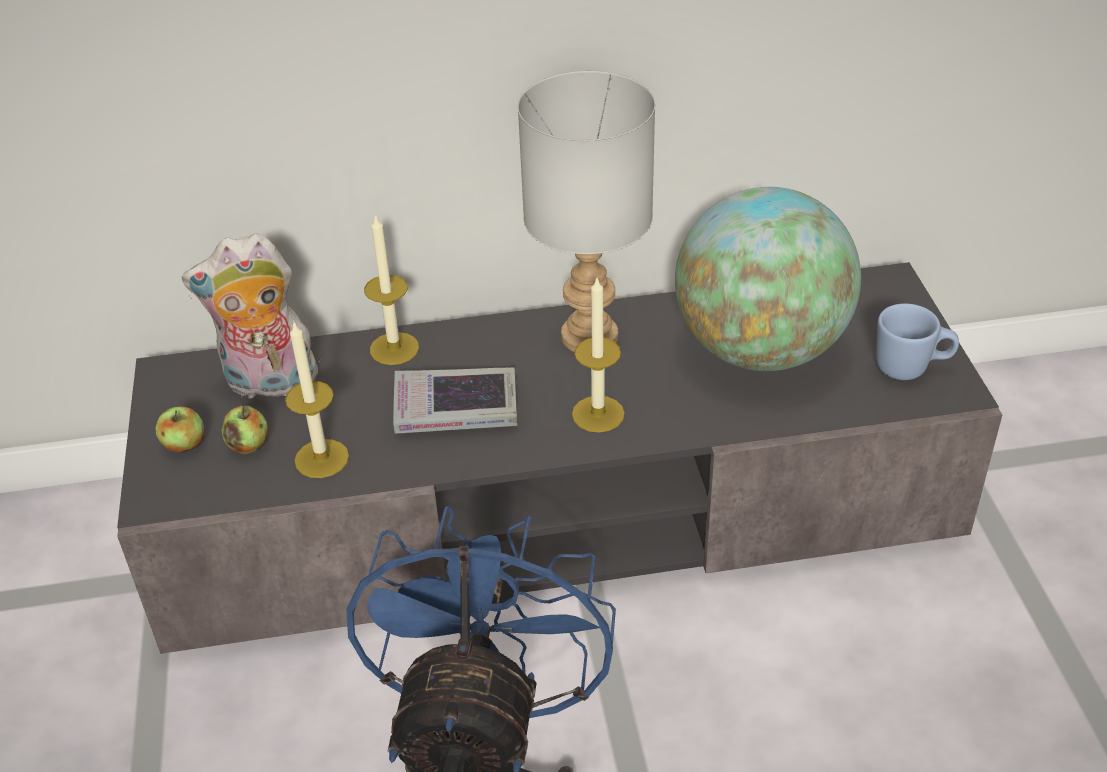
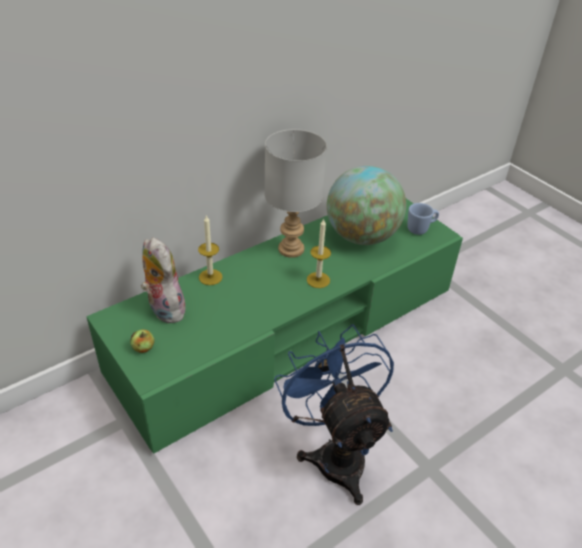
camera: 30 degrees left, 0 degrees up
grey tv stand [117,262,1002,654] -> green tv stand [86,199,463,454]
plush toy [182,233,320,402] -> plush toy turned 90 degrees clockwise [141,238,188,323]
apple [222,406,268,454] -> none
candle [285,321,349,478] -> none
book [393,367,517,434] -> none

